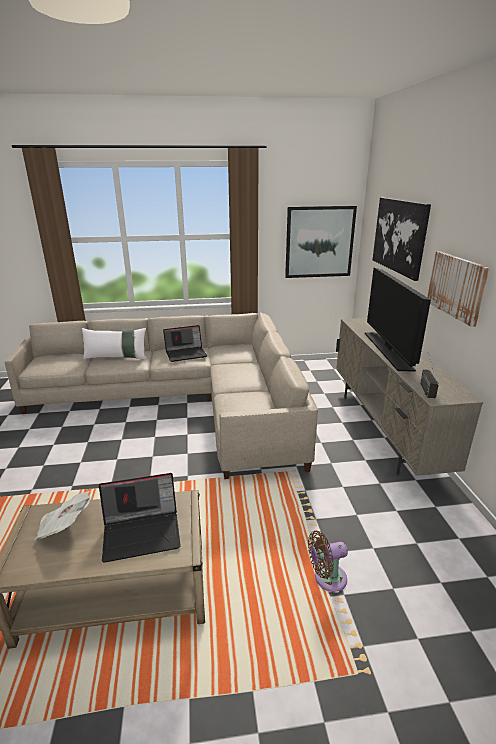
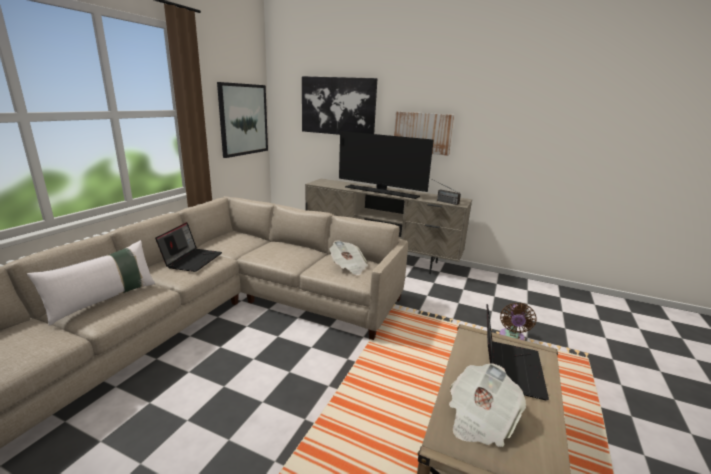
camera: 60 degrees left, 5 degrees down
none -> newspaper [329,240,368,276]

